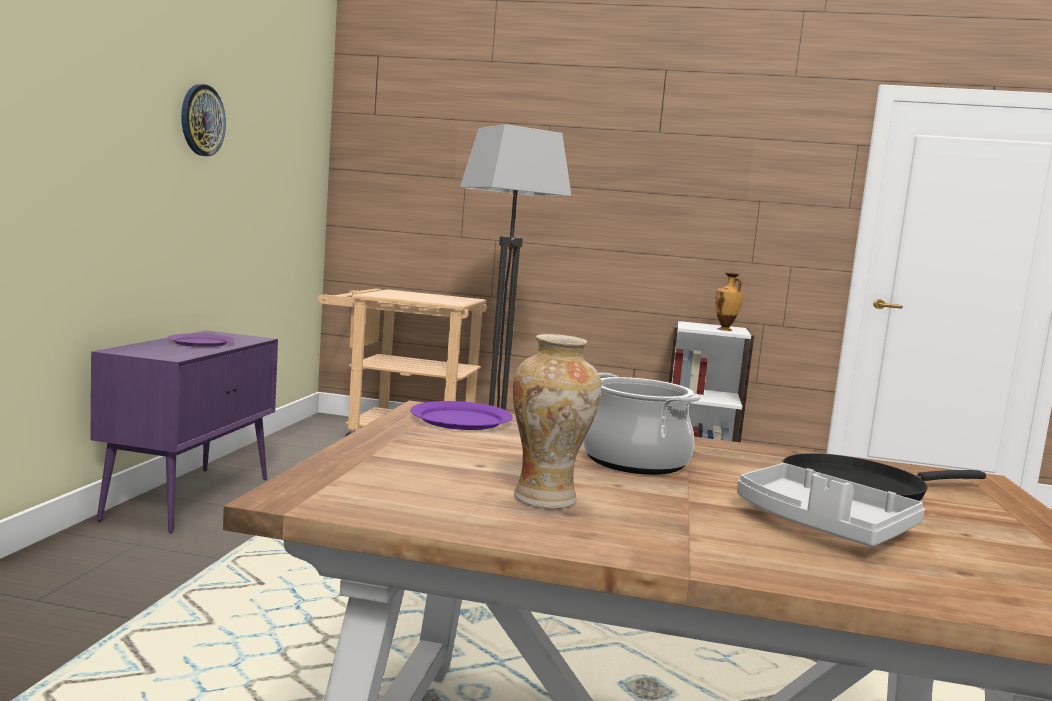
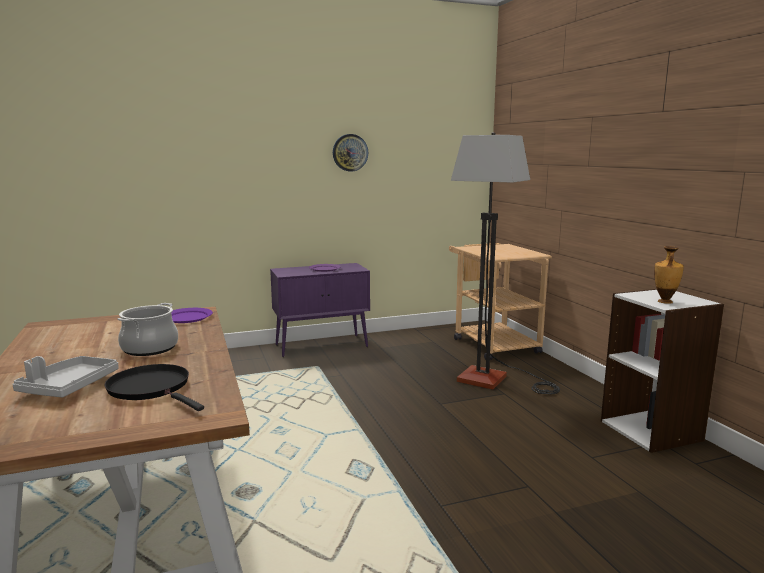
camera: 60 degrees right, 5 degrees up
vase [513,334,602,509] -> none

